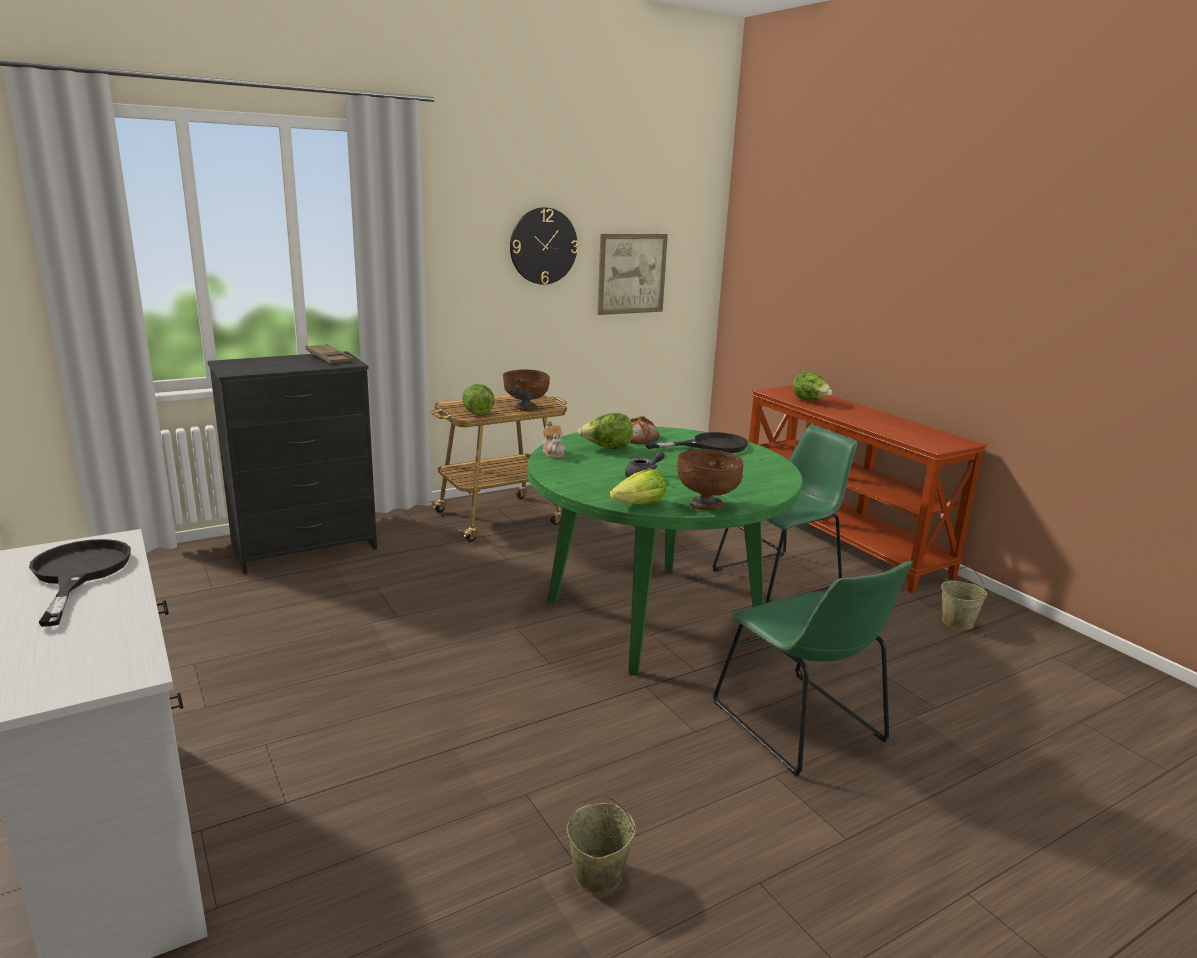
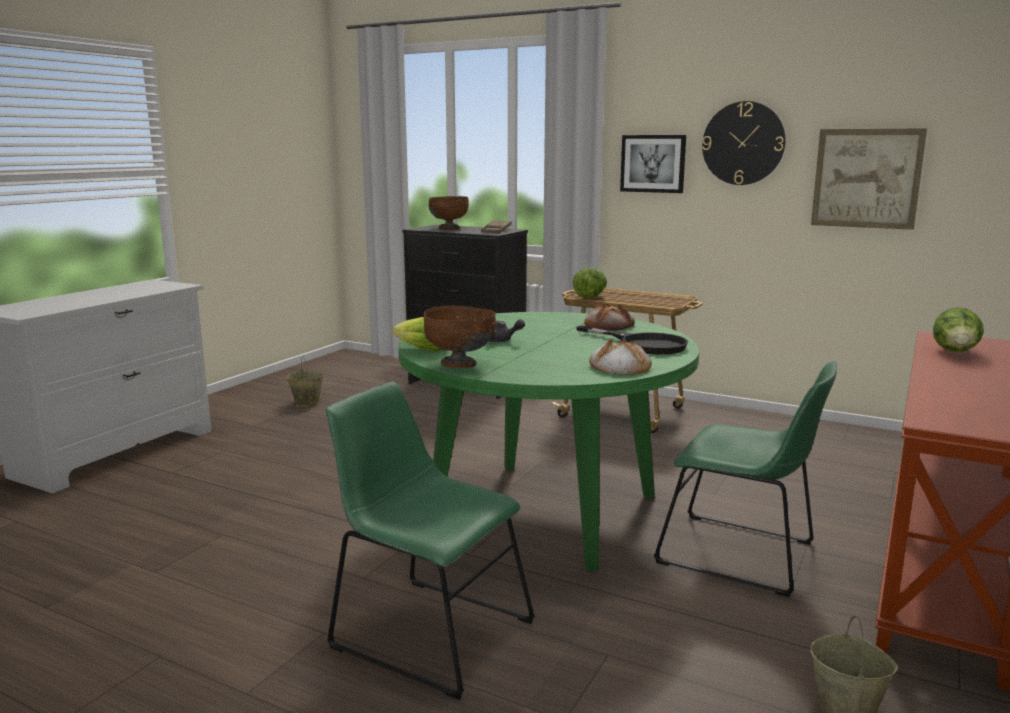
camera: 60 degrees right, 5 degrees down
black frying pan [29,539,131,627] -> none
brown bowl [503,370,550,411] -> brown bowl moved to [429,196,469,230]
teapot [542,421,565,458] -> none
beige bucket [567,794,636,894] -> beige bucket moved to [287,356,324,406]
lettuce [578,413,633,449] -> none
green chair [713,561,913,777] -> green chair turned 90 degrees clockwise [326,382,535,700]
none -> bread [589,338,652,375]
none -> picture [620,135,686,193]

